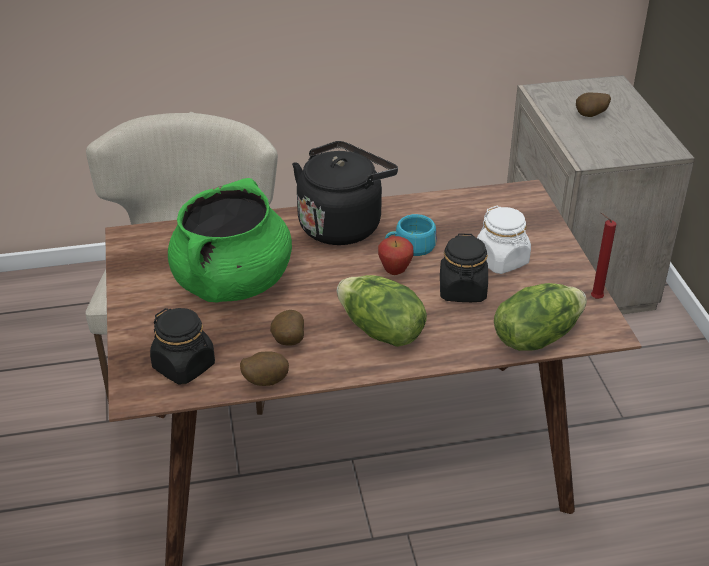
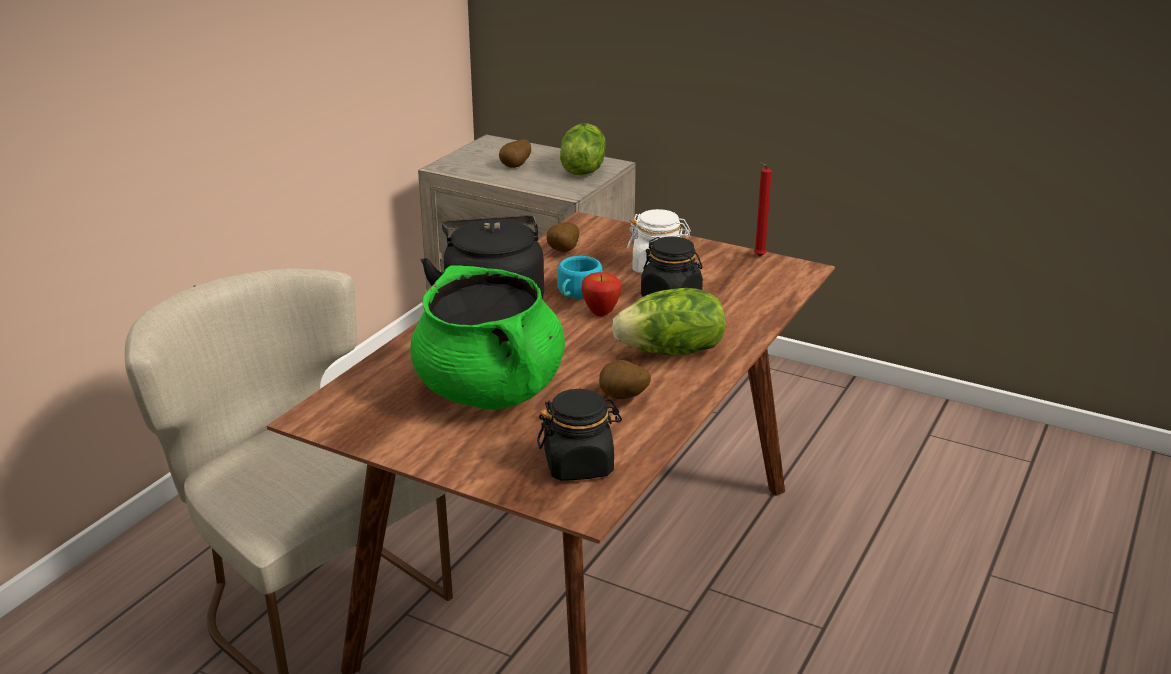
camera: 50 degrees left, 10 degrees down
potato [240,352,289,386] -> potato moved to [546,222,579,252]
lettuce [494,283,587,351] -> lettuce moved to [560,123,606,175]

